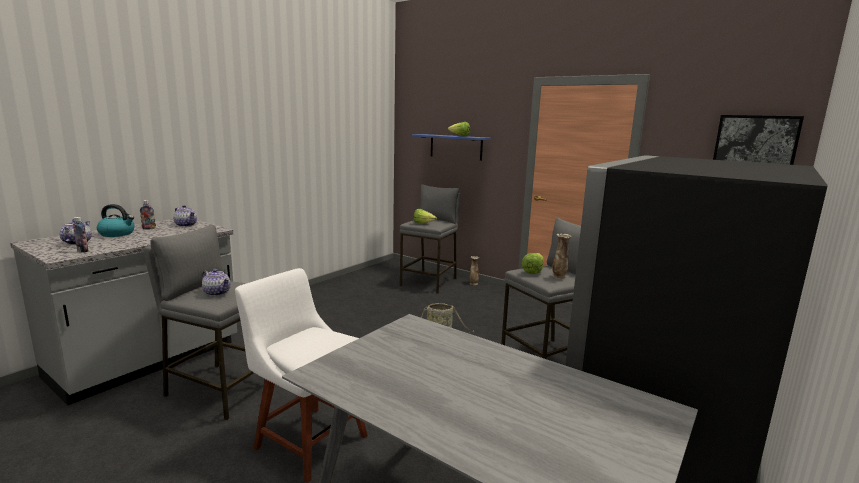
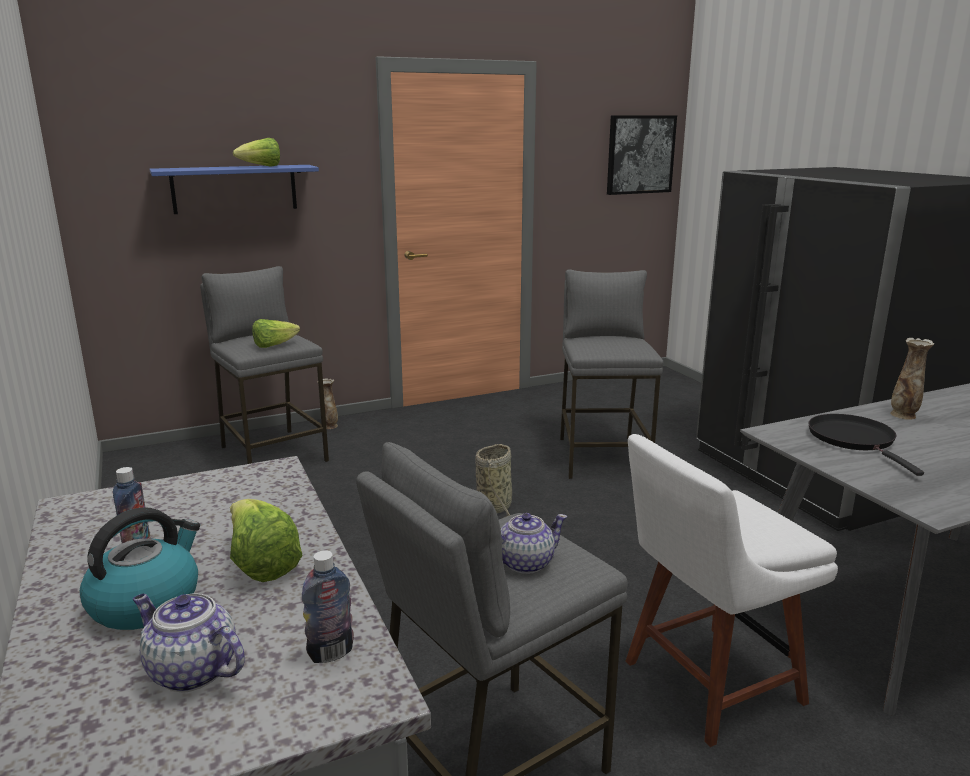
camera: 60 degrees left, 5 degrees up
teapot [173,205,197,227] -> none
lettuce [522,253,544,274] -> lettuce moved to [230,499,302,582]
vase [552,234,572,279] -> vase moved to [890,338,934,420]
none -> black frying pan [808,414,924,476]

